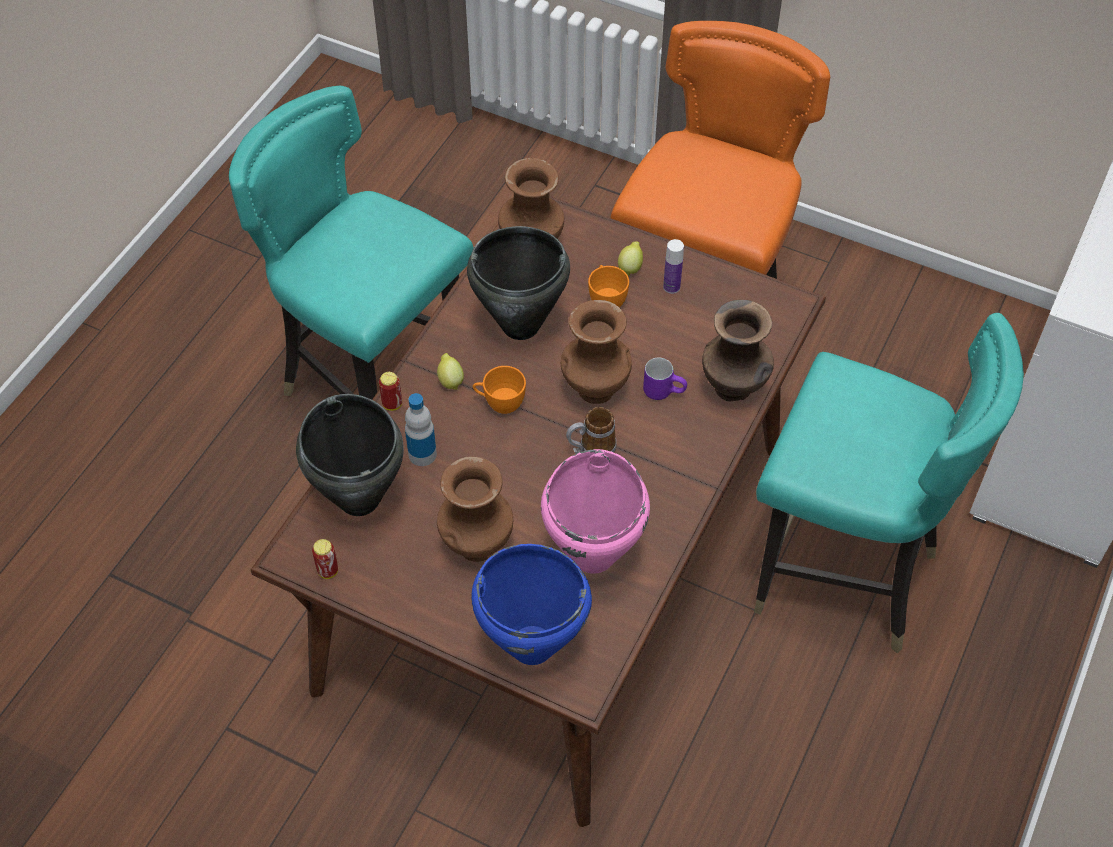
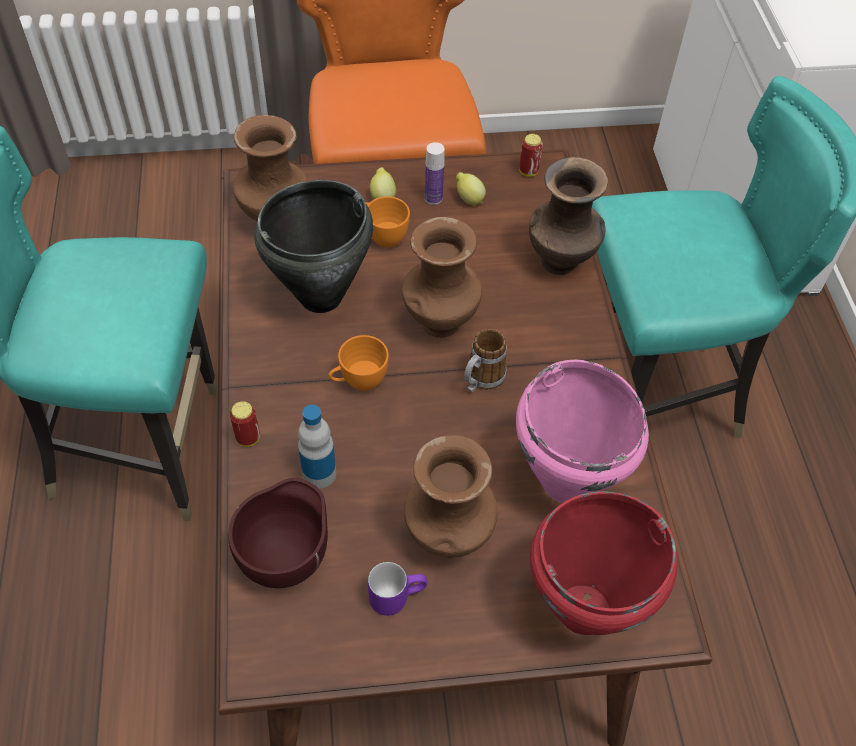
camera: 35 degrees left, 0 degrees up
black cooking pot [296,394,404,516] -> brown bowl [228,478,328,588]
can [312,539,338,579] -> can moved to [519,134,543,177]
lemon [437,353,464,390] -> lemon moved to [456,172,486,205]
blue cooking pot [471,544,592,665] -> red cooking pot [530,491,678,635]
purple mug [643,358,687,400] -> purple mug moved to [368,562,428,616]

